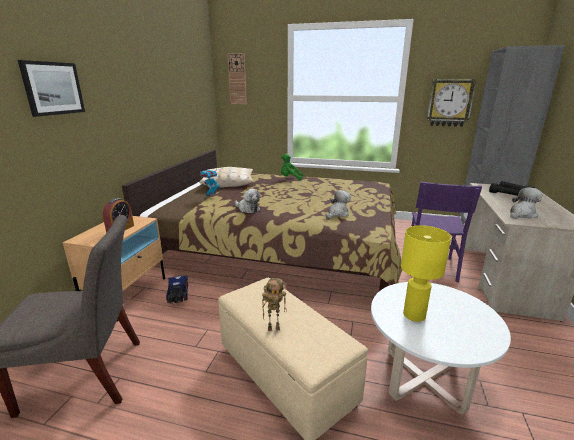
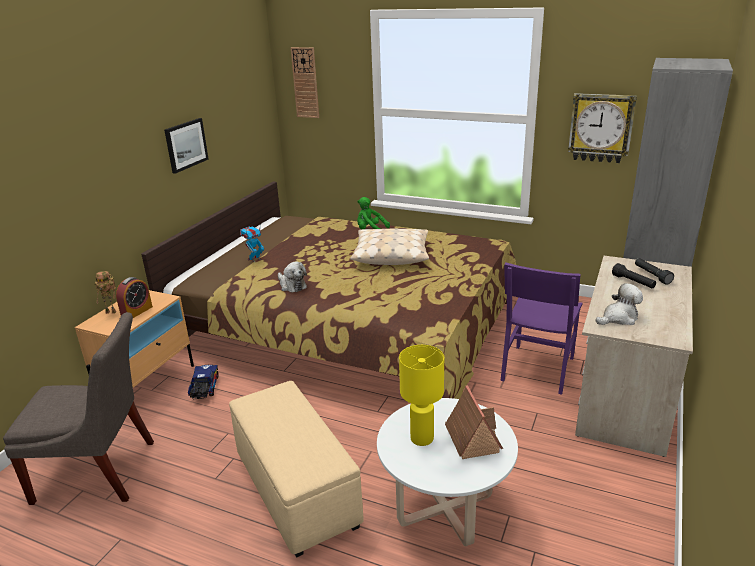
camera: 10 degrees right, 5 degrees up
picture [18,60,85,117] -> picture moved to [164,118,209,174]
beige pillow [199,167,253,187] -> beige pillow moved to [350,229,429,265]
toy robot [262,278,287,331] -> toy robot moved to [95,271,116,314]
plush toy [325,190,351,218] -> none
none -> toy house [445,386,503,459]

